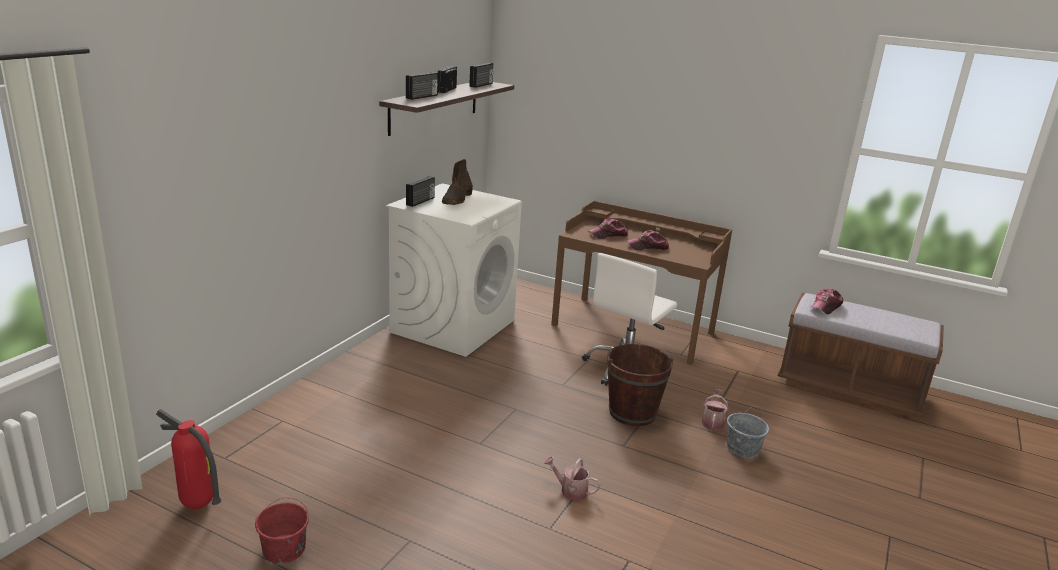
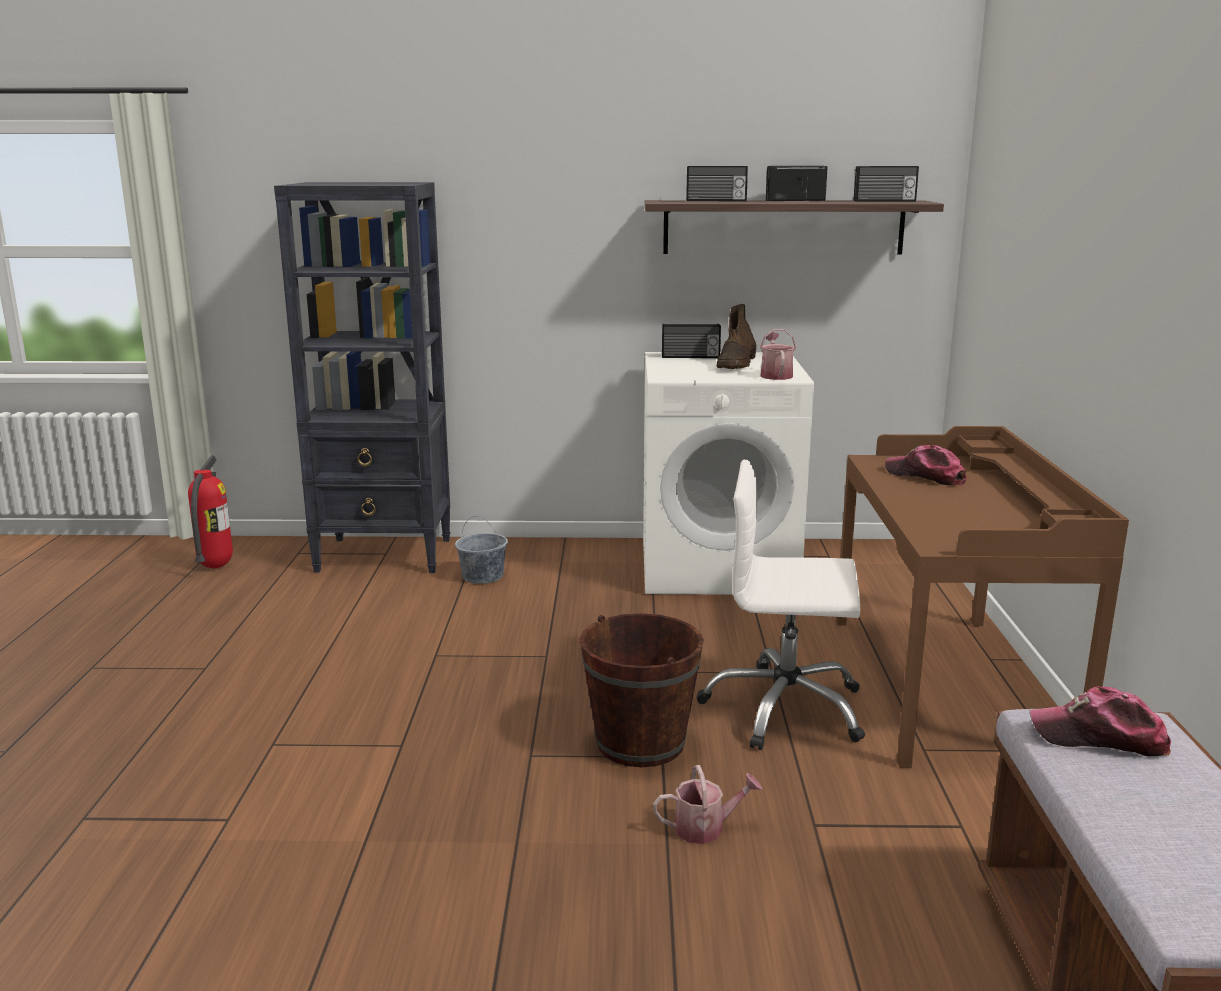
camera: 65 degrees right, 5 degrees down
red bucket [255,498,309,563] -> none
brown boot [442,159,473,205] -> brown boot turned 60 degrees counterclockwise [717,304,756,369]
watering can [544,457,601,501] -> watering can moved to [760,329,796,380]
cap [627,230,669,250] -> none
grey bucket [727,406,769,458] -> grey bucket moved to [455,516,508,584]
none -> black bookcase [274,182,451,573]

